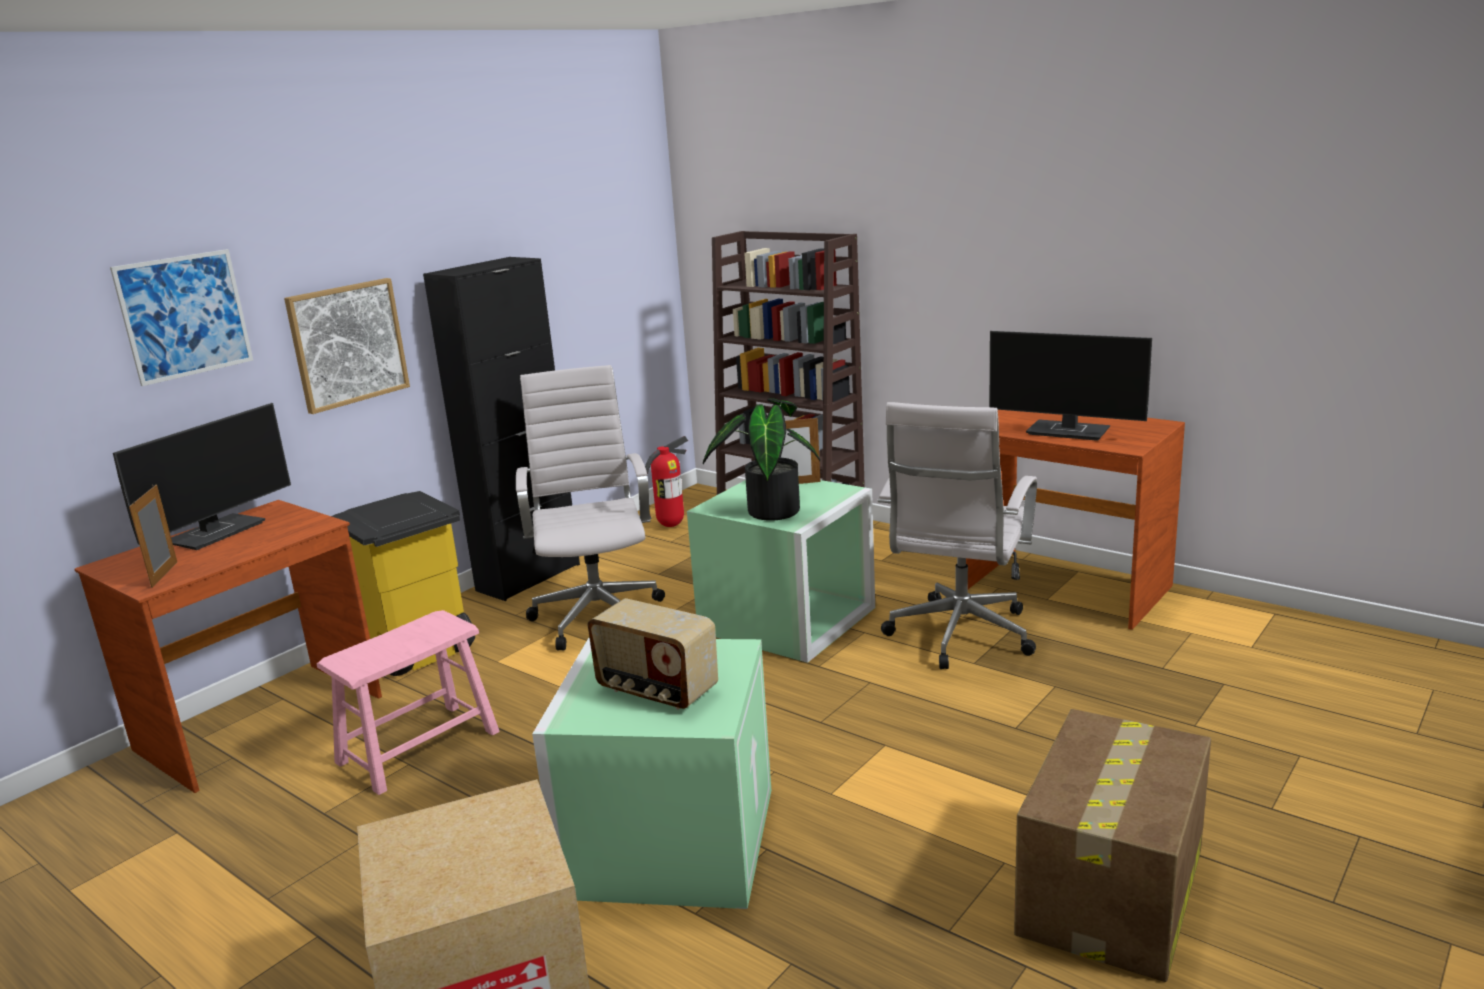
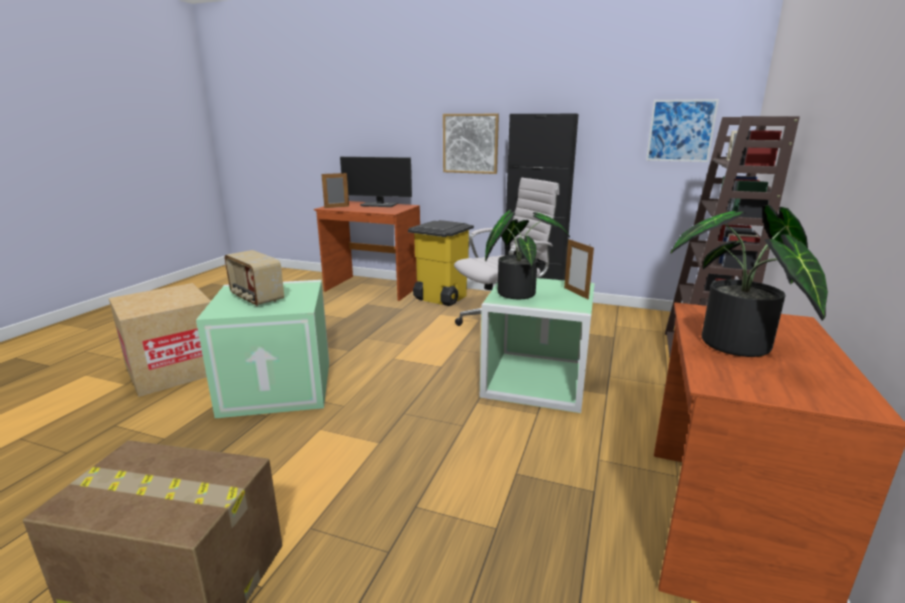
camera: 70 degrees right, 0 degrees up
picture [110,249,253,386] -> picture moved to [646,99,719,162]
pink stool [317,610,499,795] -> none
radio [587,598,718,710] -> radio turned 60 degrees counterclockwise [224,250,284,307]
fire extinguisher [645,436,688,527] -> none
white office chair [878,402,1037,669] -> none
monitor [989,331,1152,441] -> potted plant [671,205,828,357]

